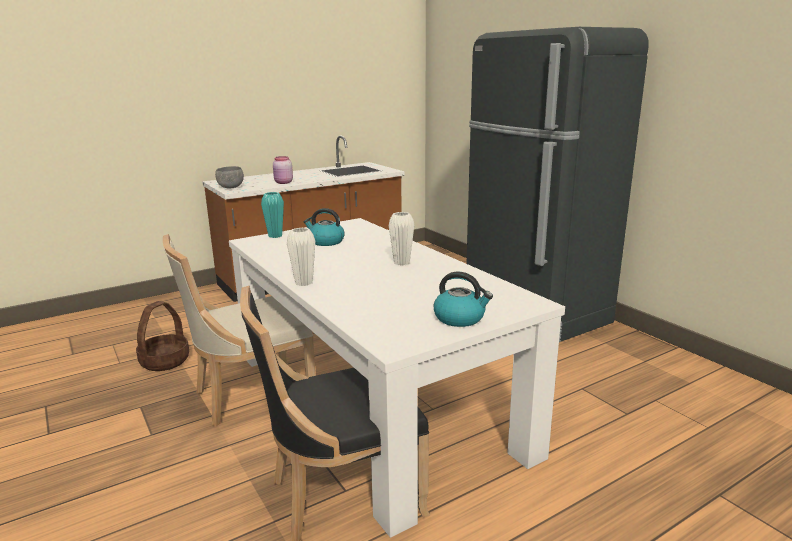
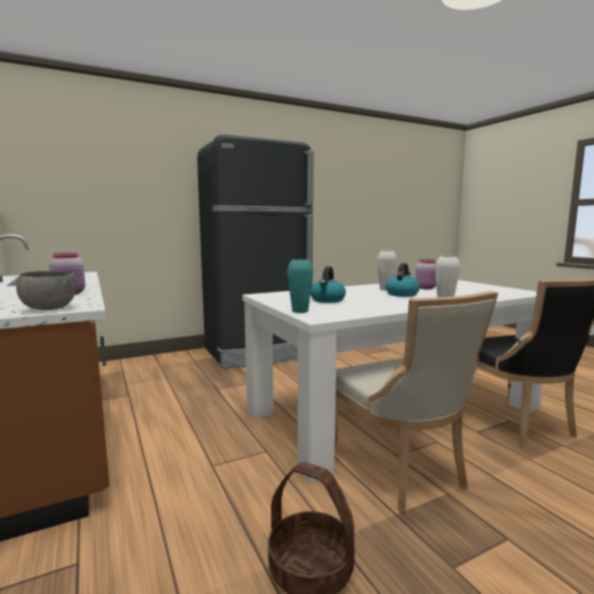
camera: 85 degrees left, 10 degrees down
kettle [434,271,493,327] -> kettle moved to [386,263,420,297]
none -> pink jar [415,259,436,289]

